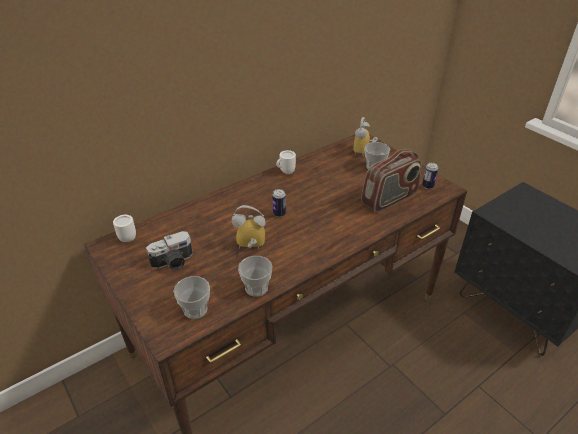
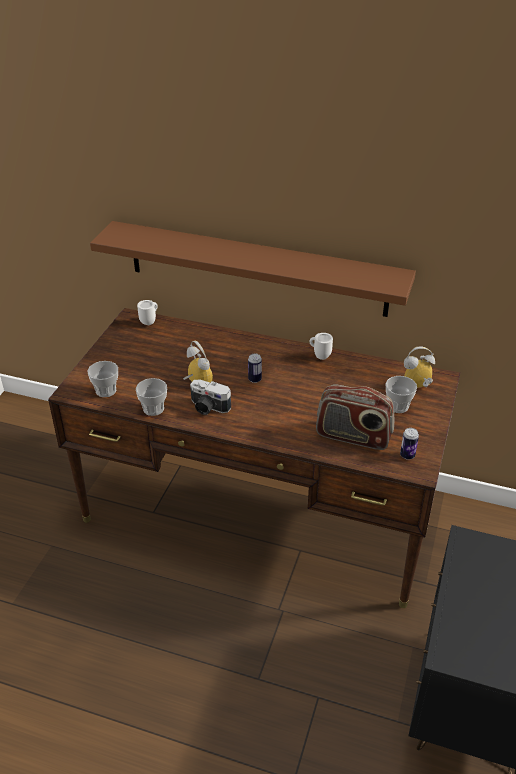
camera: 55 degrees right, 0 degrees up
camera [146,231,193,270] -> camera moved to [190,380,231,415]
none -> brown shelf [90,221,416,317]

